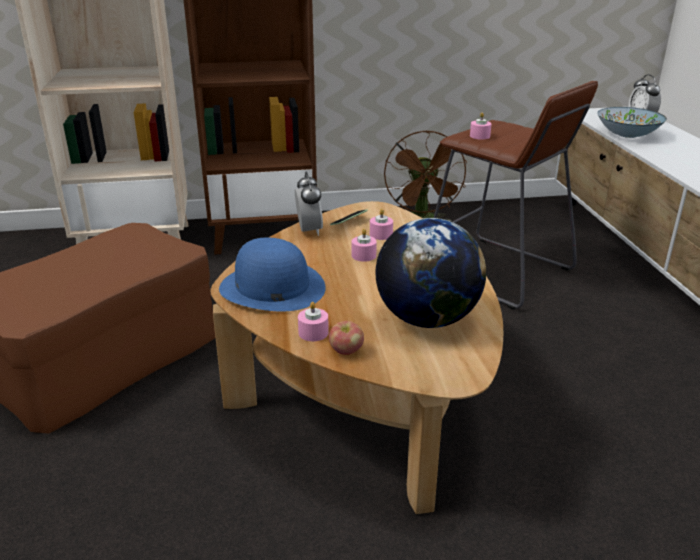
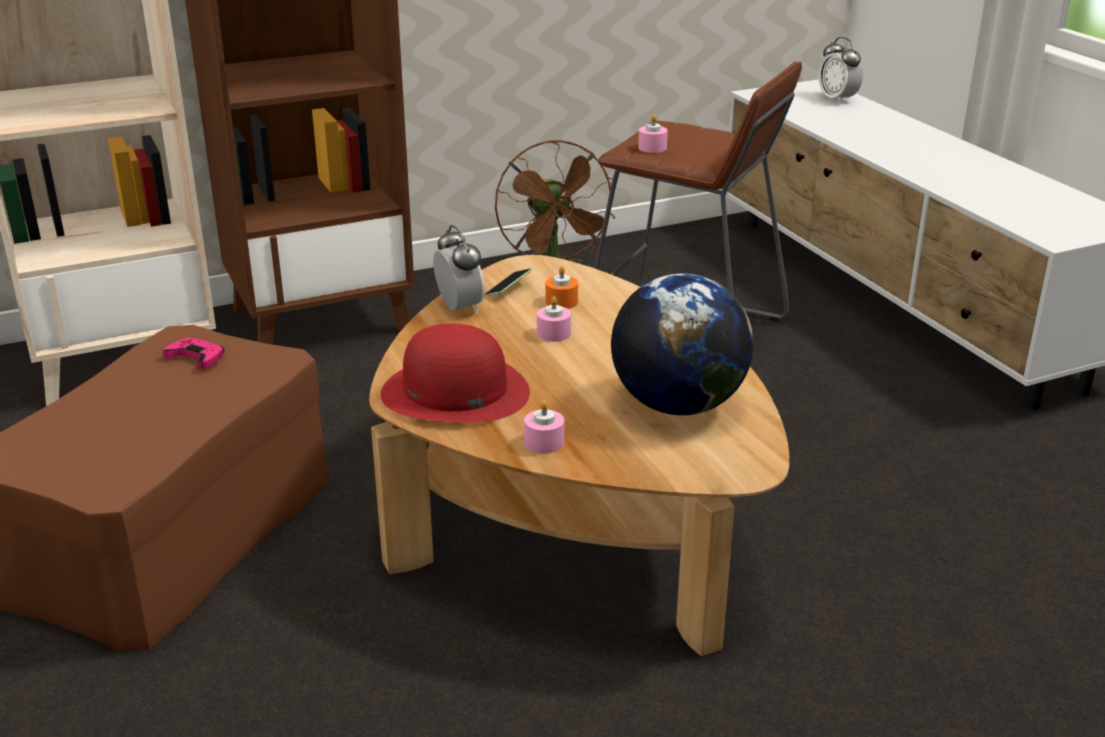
camera: 15 degrees left, 0 degrees up
blue hat [219,238,326,312] -> red hat [381,323,530,423]
apple [329,321,364,355] -> none
pink candle [370,209,393,240] -> orange candle [545,266,578,309]
bowl [597,107,667,138] -> none
none -> pink game controller [163,338,224,369]

